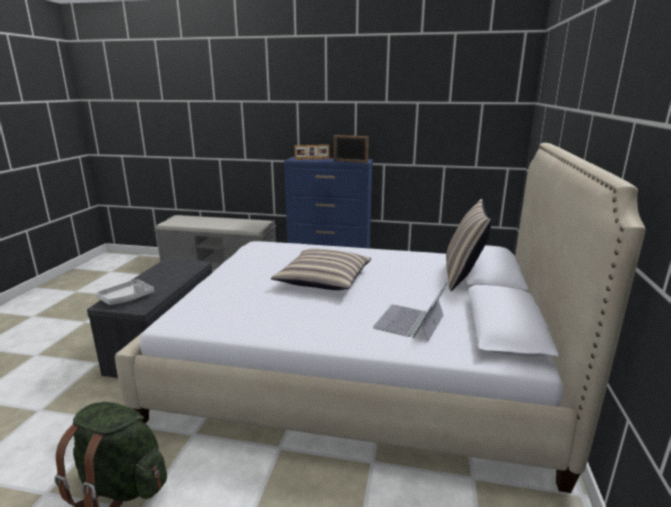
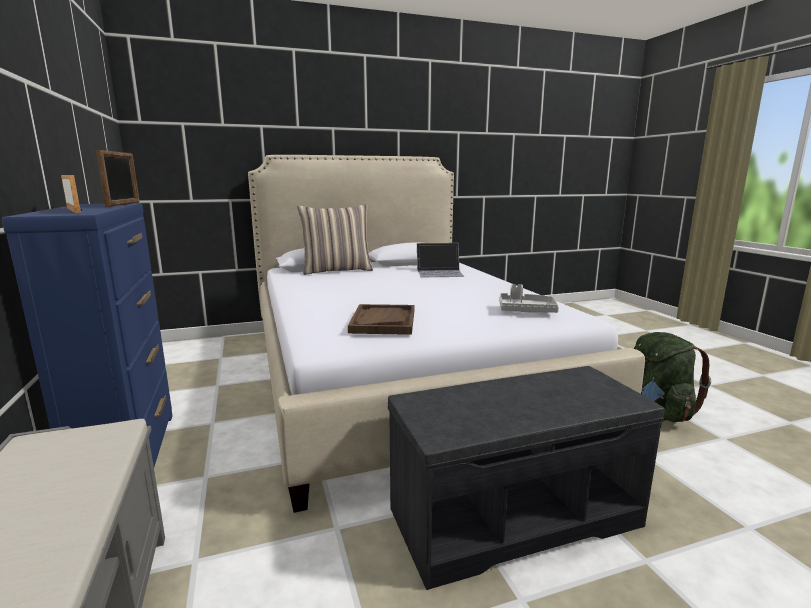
camera: 120 degrees left, 5 degrees down
grey tray [96,279,154,305] -> grey tray moved to [499,284,559,313]
pillow [271,249,371,290] -> none
none -> brown tray [348,304,414,335]

